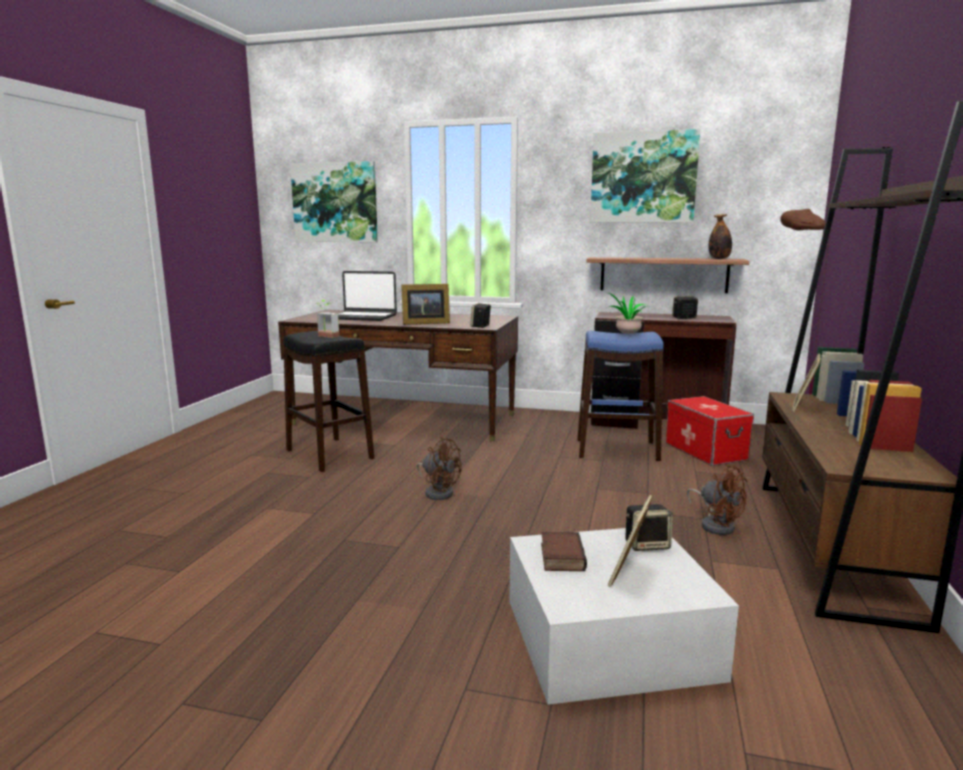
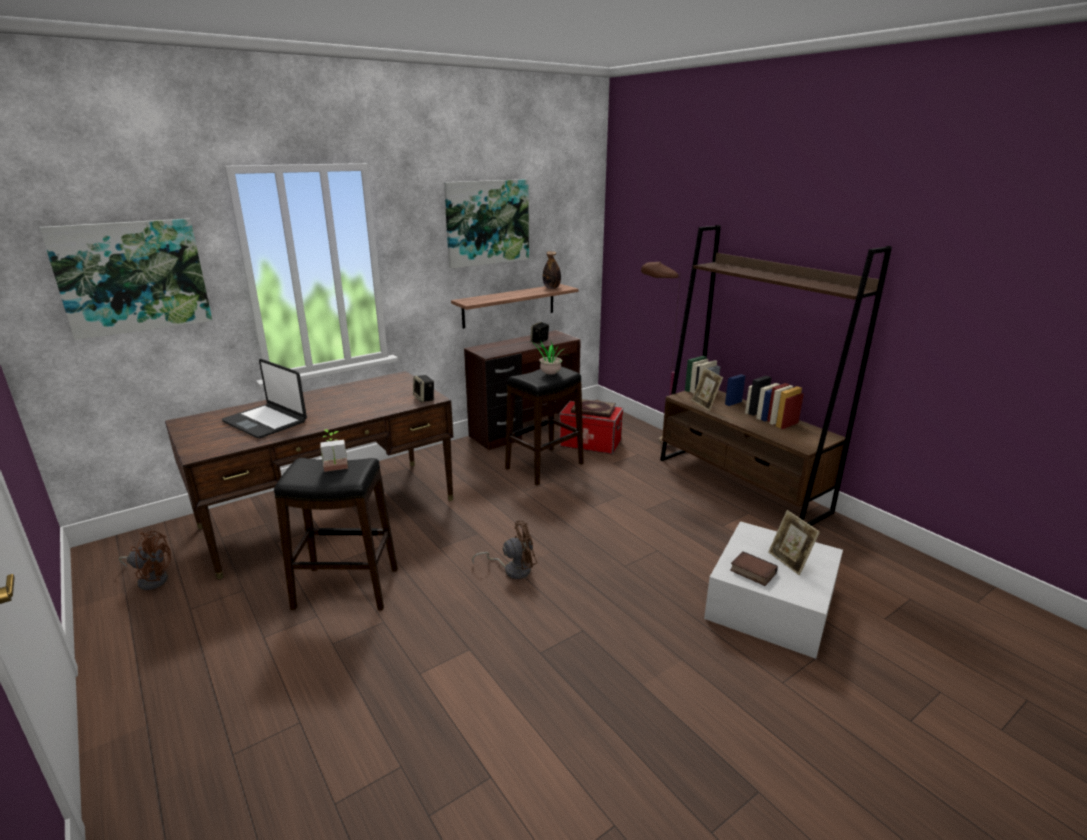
camera: 50 degrees left, 10 degrees up
laptop [337,271,397,321] -> laptop turned 75 degrees clockwise [222,359,307,438]
picture frame [401,284,450,325] -> none
blue stool [577,331,664,461] -> black stool [505,367,584,485]
speaker [626,504,673,551] -> none
brown fan [687,463,748,535] -> brown fan moved to [118,531,171,590]
none -> book [571,399,616,418]

